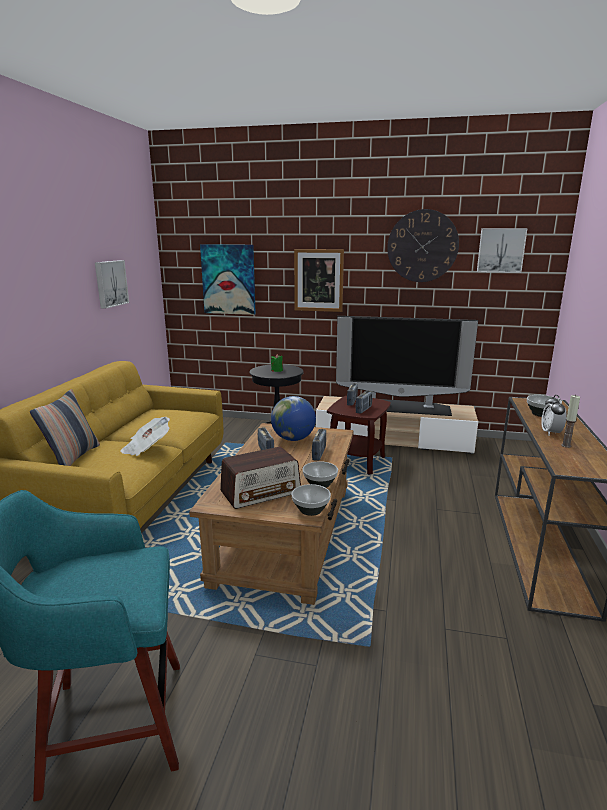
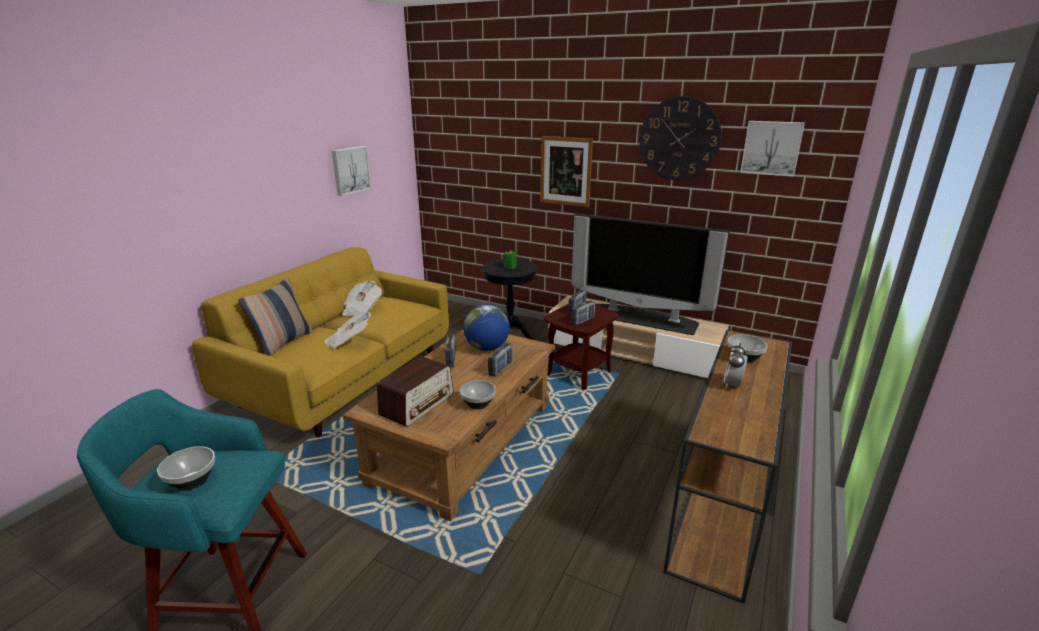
camera: 15 degrees right, 5 degrees up
picture [200,244,256,315] -> none
radio [220,447,301,509] -> radio turned 45 degrees counterclockwise [377,356,454,427]
bowl [292,484,331,516] -> bowl moved to [157,446,215,490]
candle [561,395,580,448] -> none
none -> newspaper [342,281,382,316]

